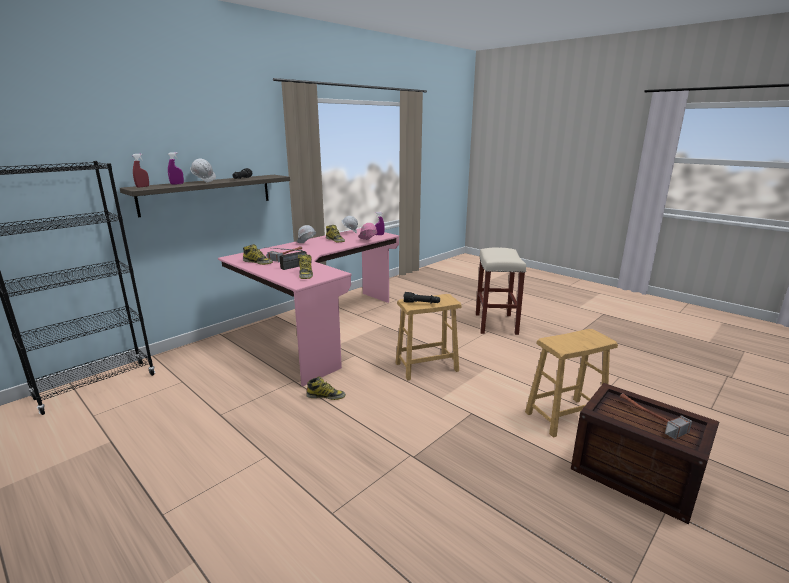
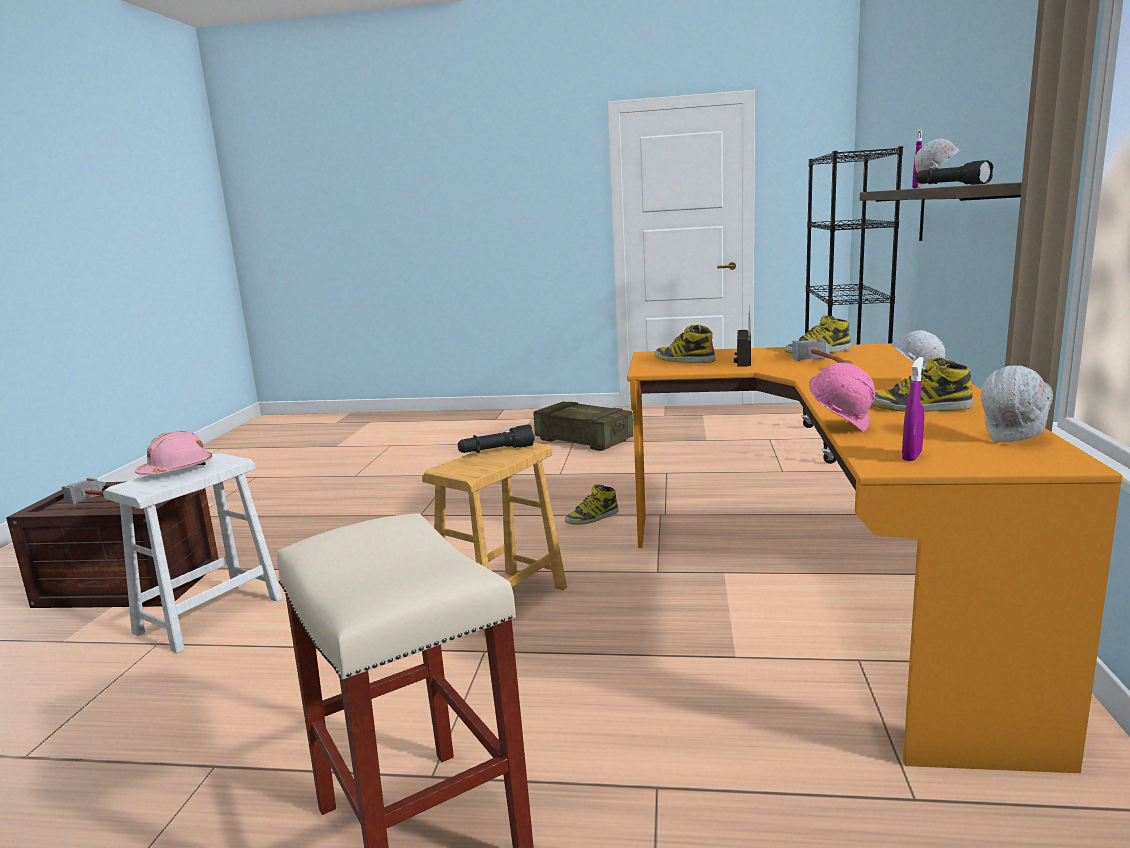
camera: 145 degrees right, 5 degrees down
red spray bottle [132,154,149,188] -> none
pink desk [218,228,399,386] -> orange desk [627,343,1123,773]
brown stool [525,329,618,438] -> white stool [103,453,283,654]
none -> pink hard hat [135,430,212,475]
none -> crate [534,401,633,451]

